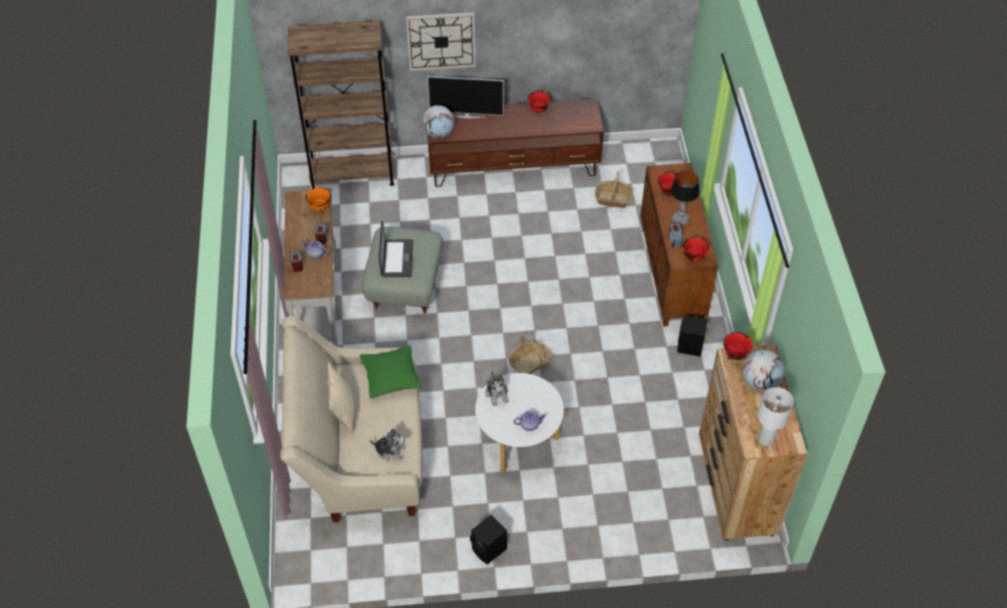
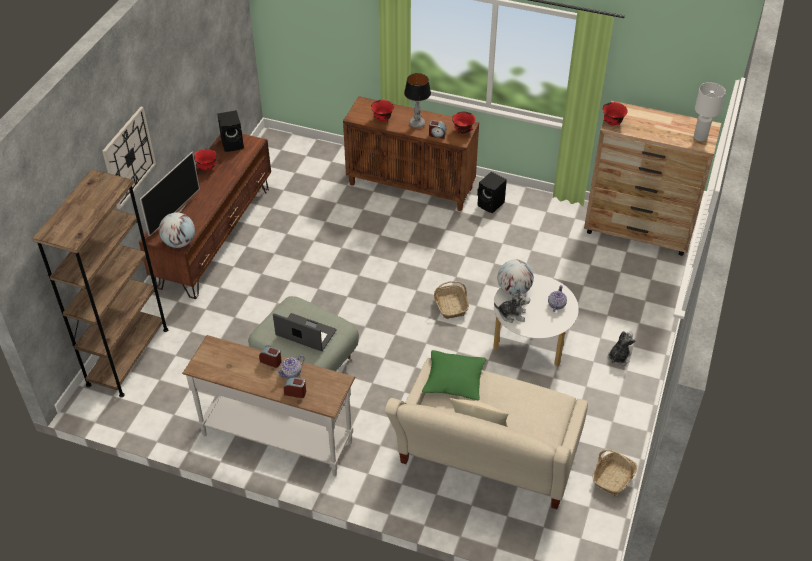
camera: 65 degrees left, 5 degrees down
orange bowl [306,187,331,212] -> none
plush toy [370,428,406,461] -> plush toy moved to [608,331,636,366]
black speaker [470,515,507,565] -> black speaker moved to [217,110,244,152]
basket [595,172,633,208] -> basket moved to [592,450,637,496]
globe [742,350,785,391] -> globe moved to [497,260,534,295]

